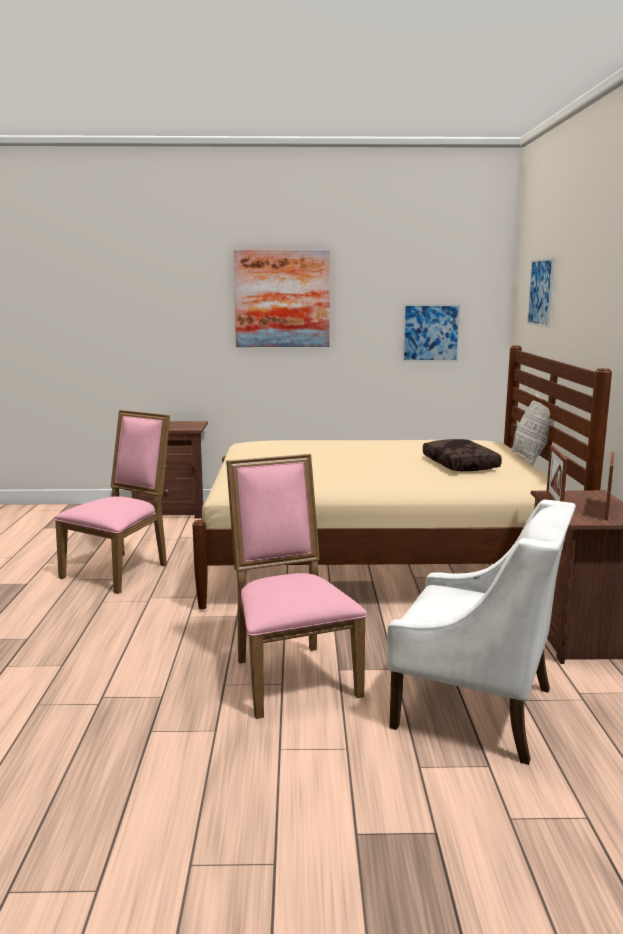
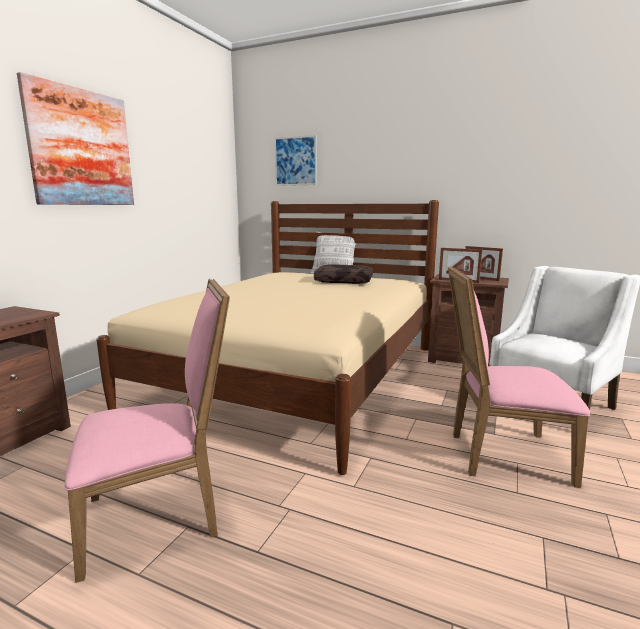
camera: 65 degrees left, 0 degrees up
pink chair [54,410,170,594] -> pink chair turned 105 degrees clockwise [65,278,230,583]
picture [402,304,461,362] -> none

